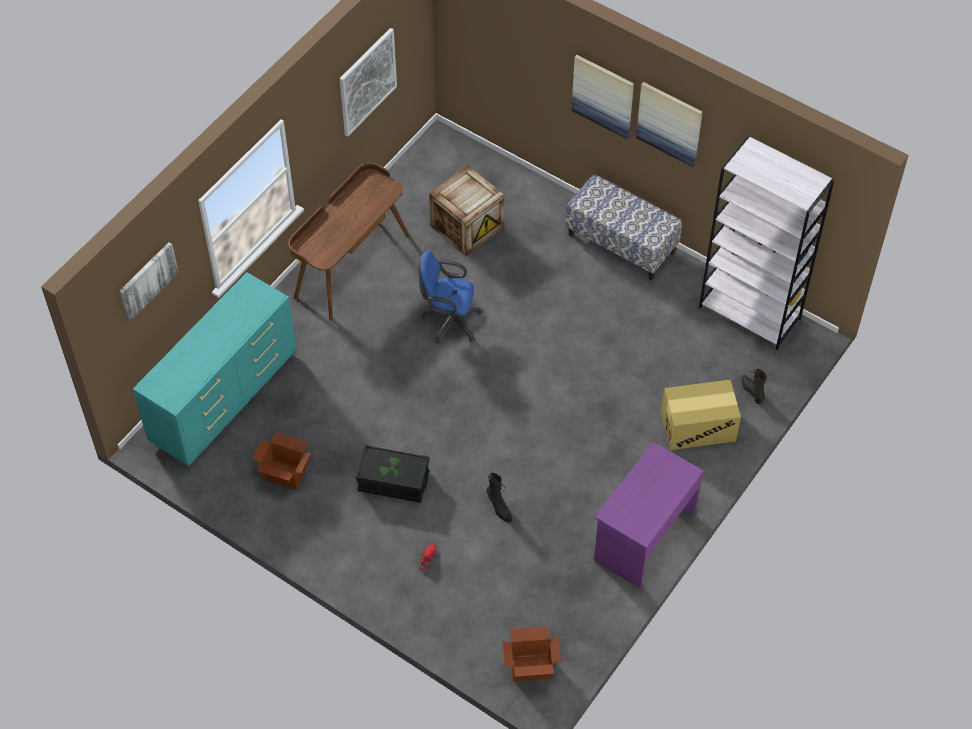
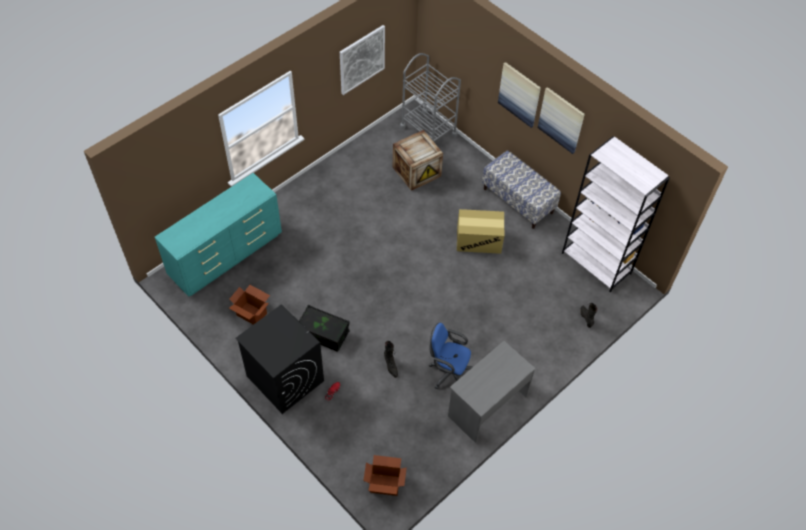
camera: 10 degrees right, 0 degrees up
picture [119,242,179,322] -> none
brown desk [288,163,410,321] -> none
blue office chair [418,250,483,344] -> blue office chair moved to [429,323,473,389]
purple desk [594,442,703,588] -> grey desk [448,341,535,443]
cardboard box [661,379,741,450] -> cardboard box moved to [457,209,504,254]
none -> black washing machine [235,304,324,414]
none -> grey cart [400,53,461,142]

